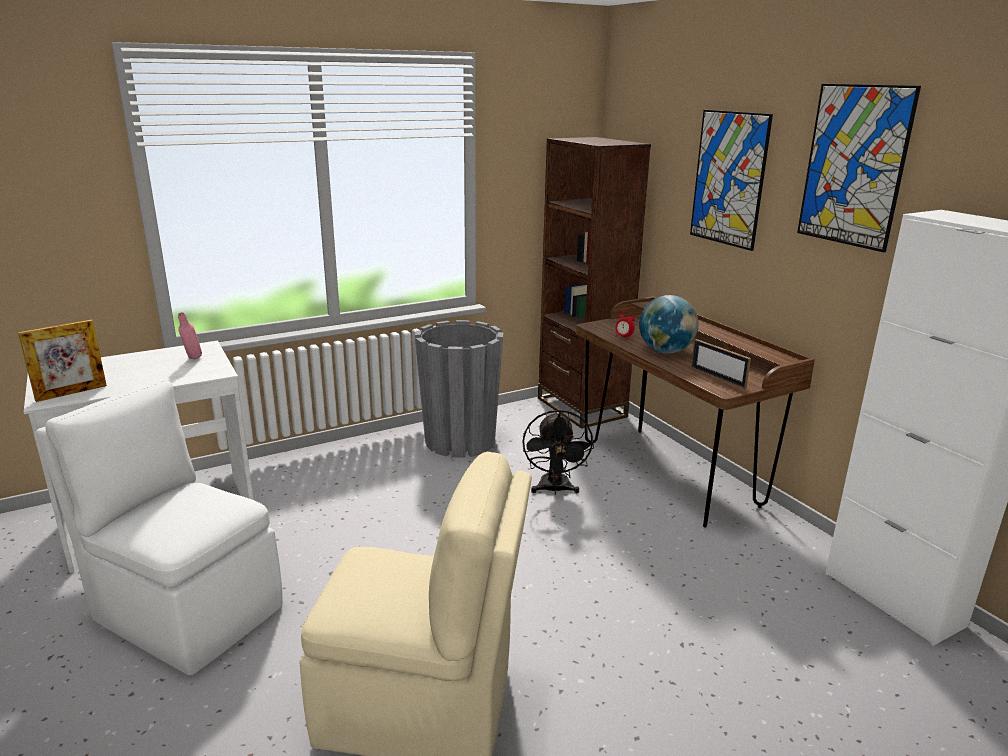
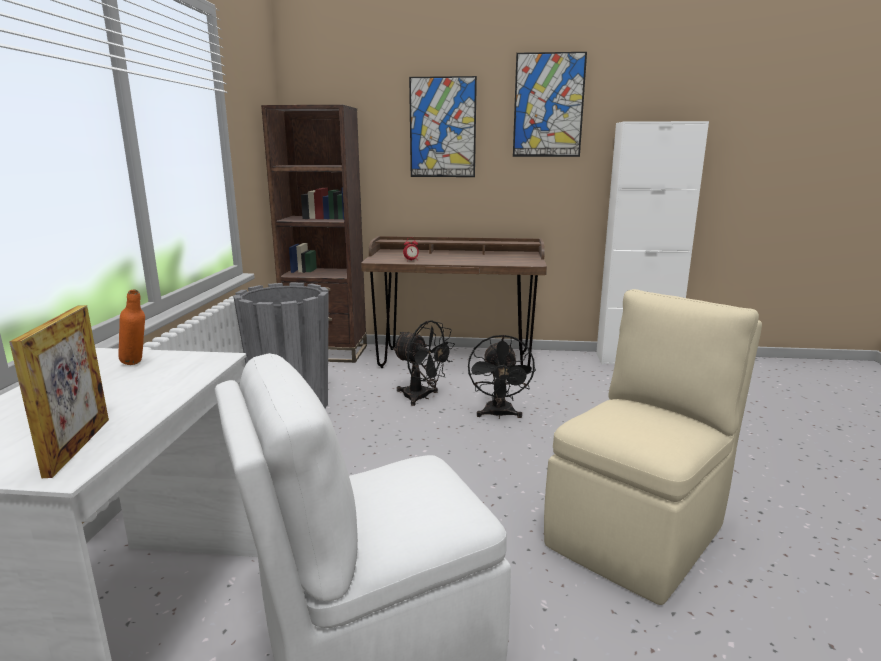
camera: 55 degrees left, 5 degrees down
pink bottle [178,312,202,359] -> orange bottle [118,289,145,365]
globe [639,295,699,353] -> none
picture frame [691,339,751,389] -> none
none -> black fan [468,335,536,419]

